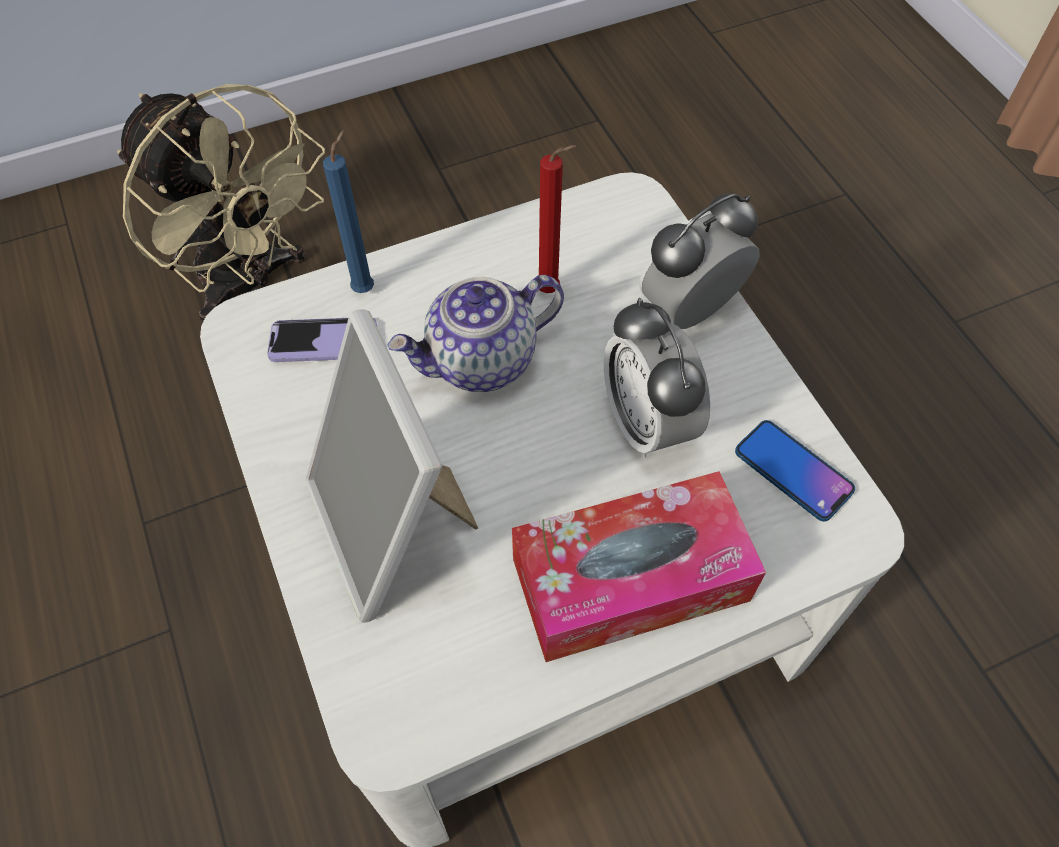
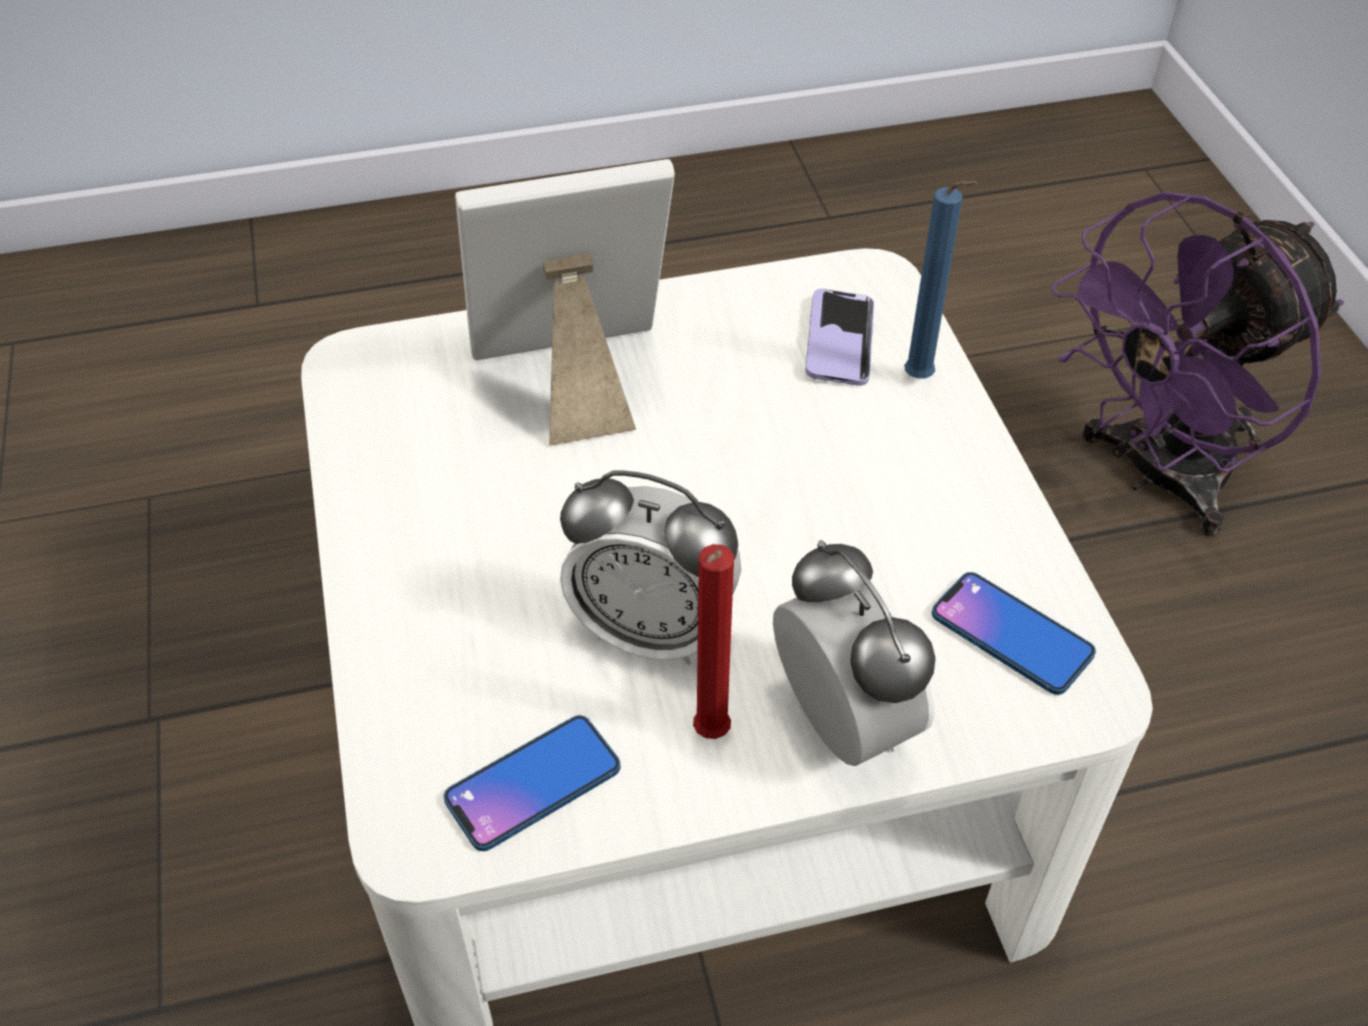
camera: 100 degrees right, 10 degrees down
beige fan [117,84,325,323] -> purple fan [1051,192,1344,536]
teapot [387,275,564,392] -> none
tissue box [512,471,766,662] -> none
red candle [539,145,576,293] -> red candle moved to [693,544,734,739]
alarm clock [604,298,710,458] -> alarm clock turned 150 degrees counterclockwise [560,470,741,665]
none -> phone [932,572,1096,695]

